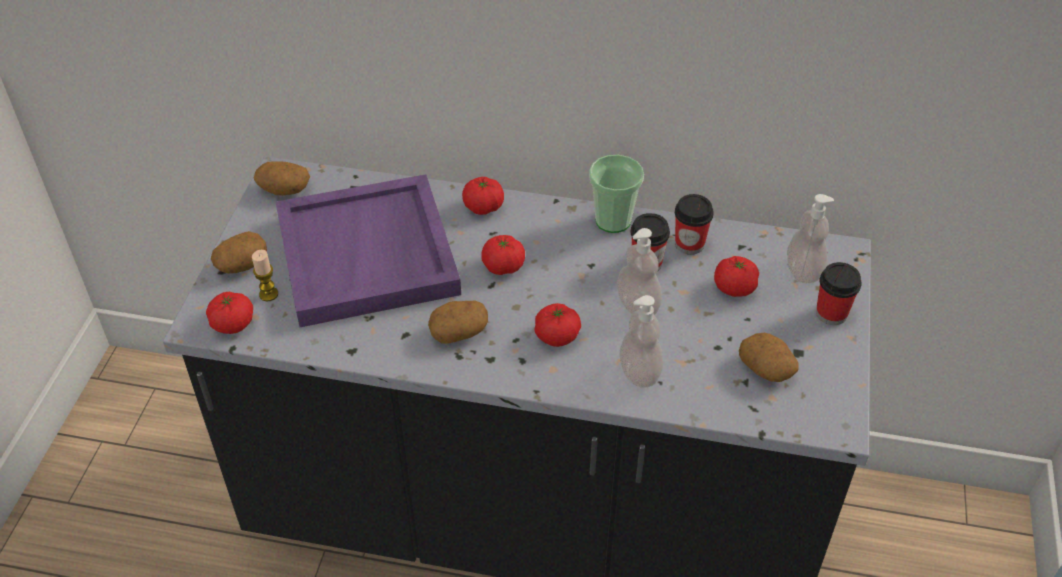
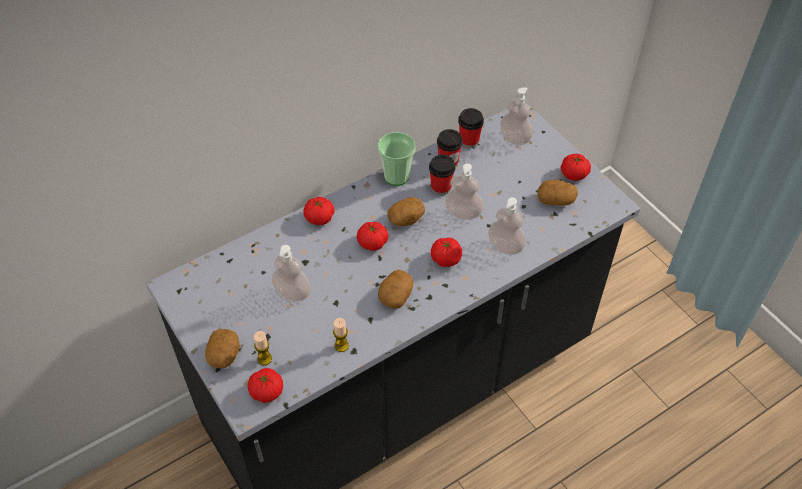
camera: 45 degrees left, 5 degrees up
potato [254,161,310,196] -> potato moved to [387,197,425,226]
purple tray [276,174,461,327] -> soap dispenser [272,245,311,301]
tomato [714,256,759,297] -> tomato moved to [560,154,591,181]
cup [816,262,862,325] -> cup moved to [458,108,484,148]
none -> candle [333,318,349,352]

